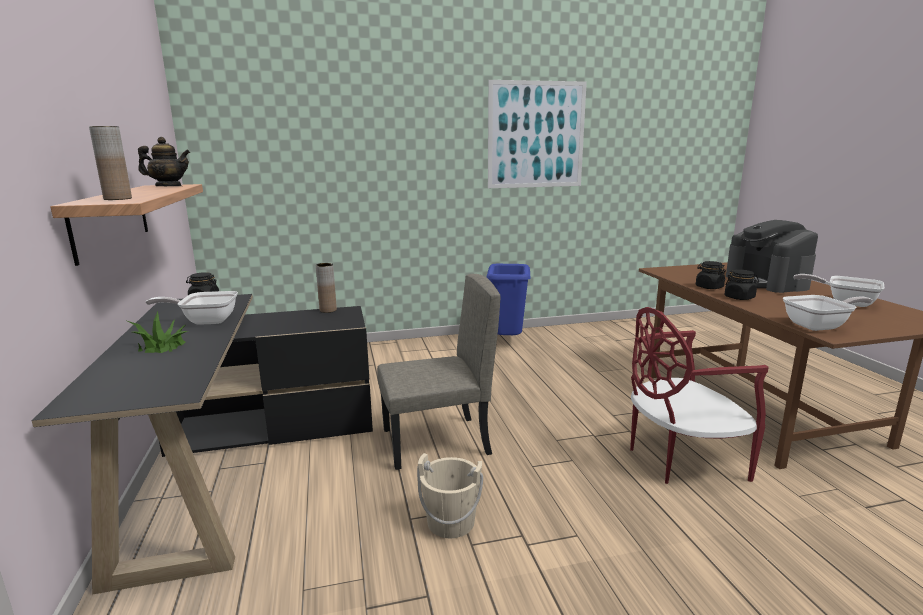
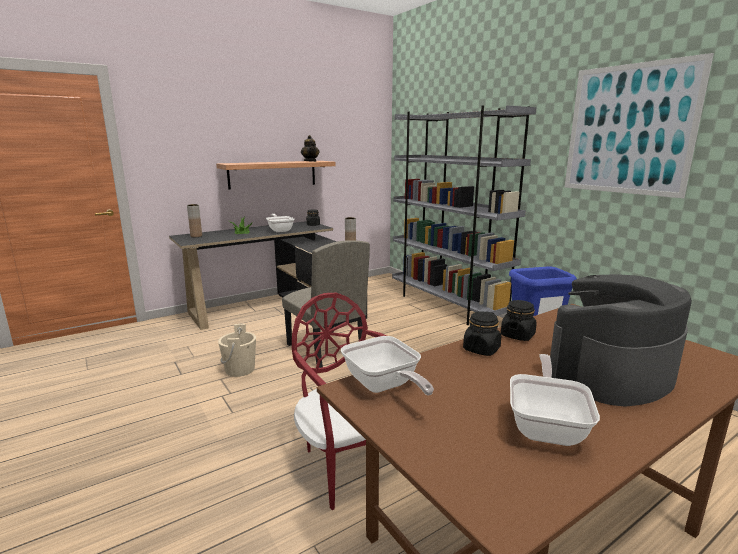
camera: 70 degrees right, 0 degrees up
brown vase [89,126,132,200] -> brown vase moved to [187,204,202,237]
none -> grey bookcase [392,105,536,325]

